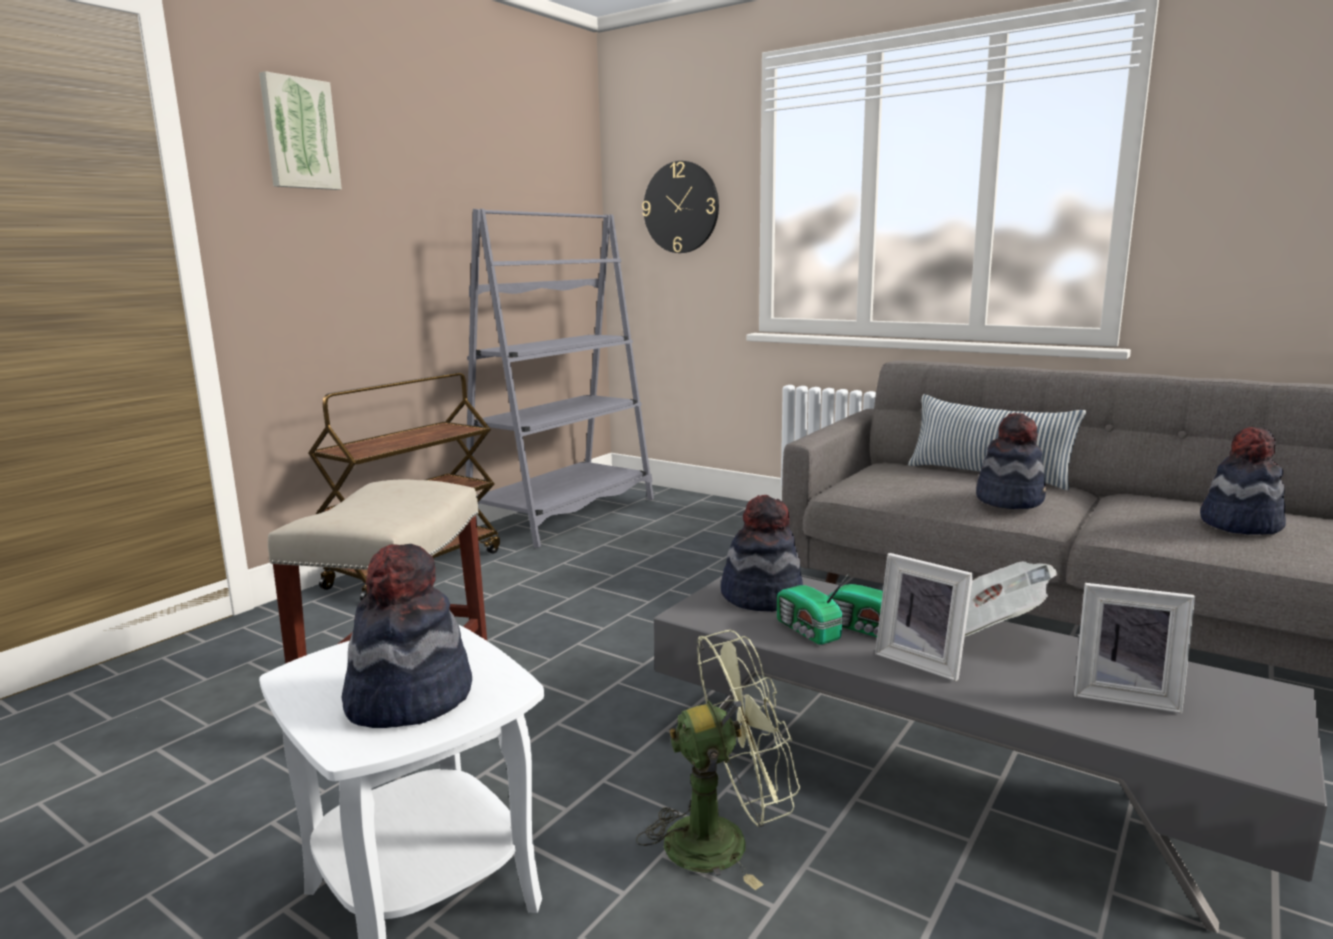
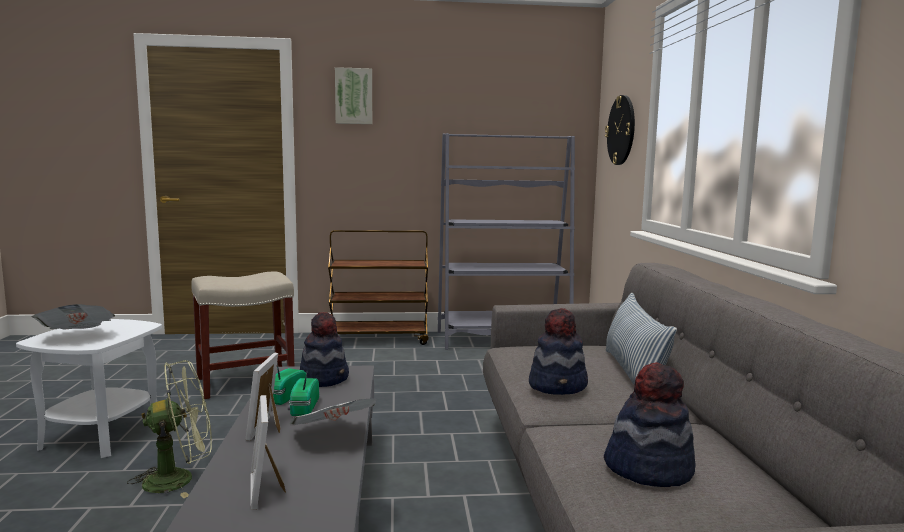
camera: 50 degrees right, 5 degrees down
hat [342,544,472,728] -> newspaper [32,304,115,329]
green fan [636,630,800,890] -> green fan turned 60 degrees counterclockwise [127,360,212,498]

